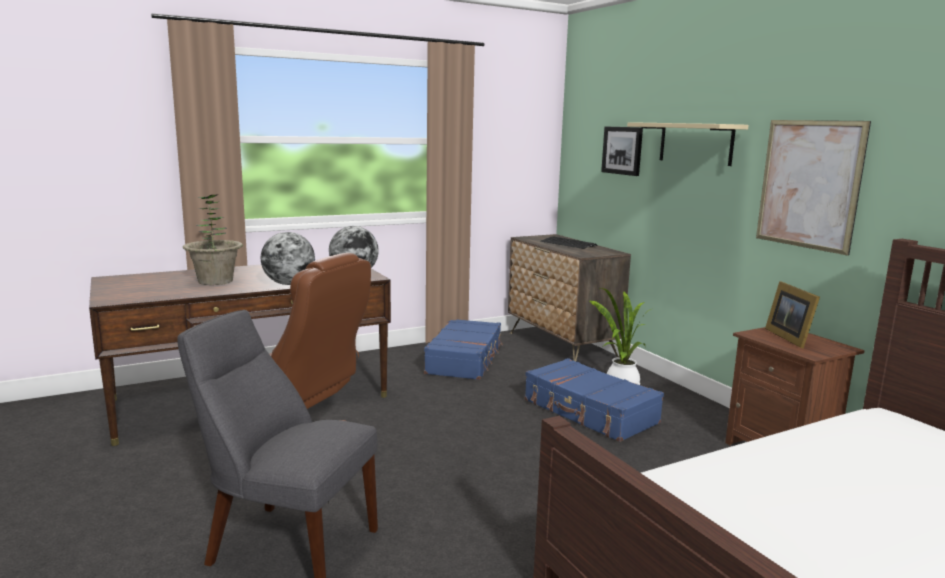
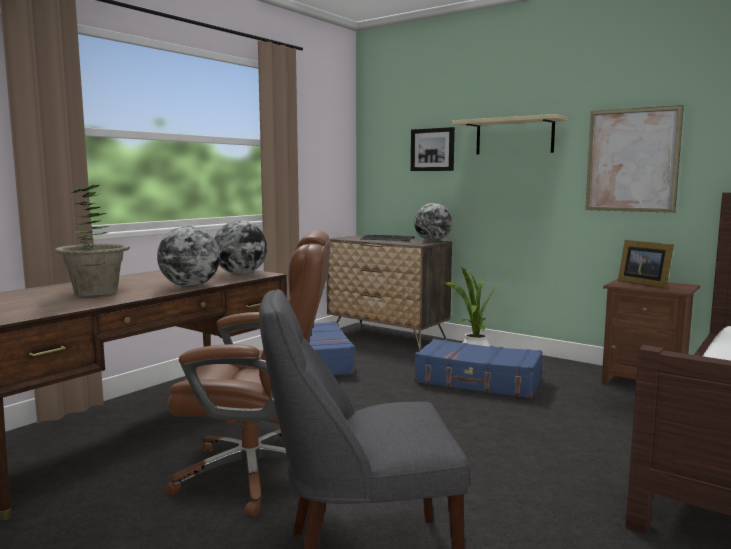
camera: 25 degrees left, 5 degrees down
none -> globe [414,203,452,241]

